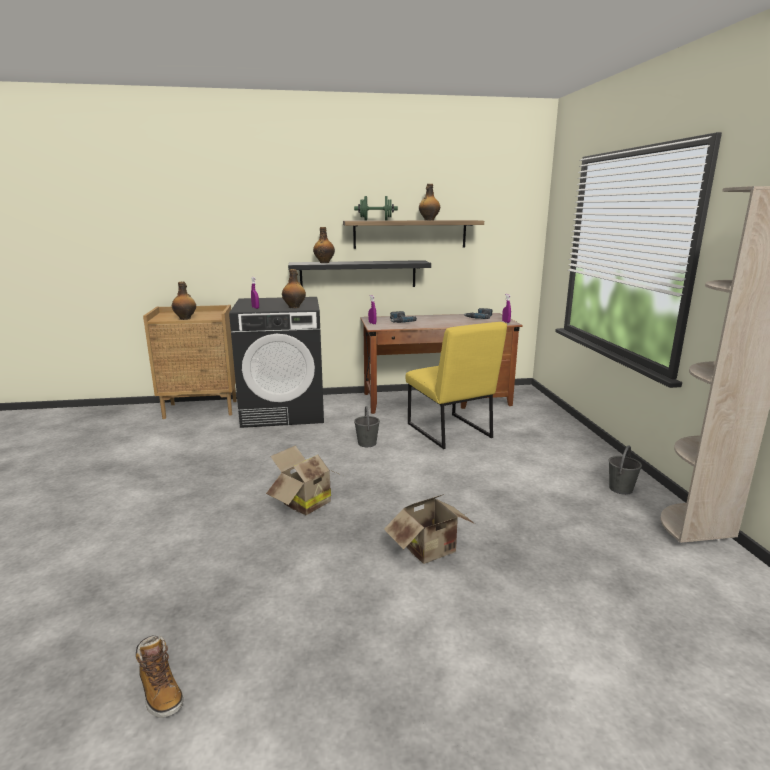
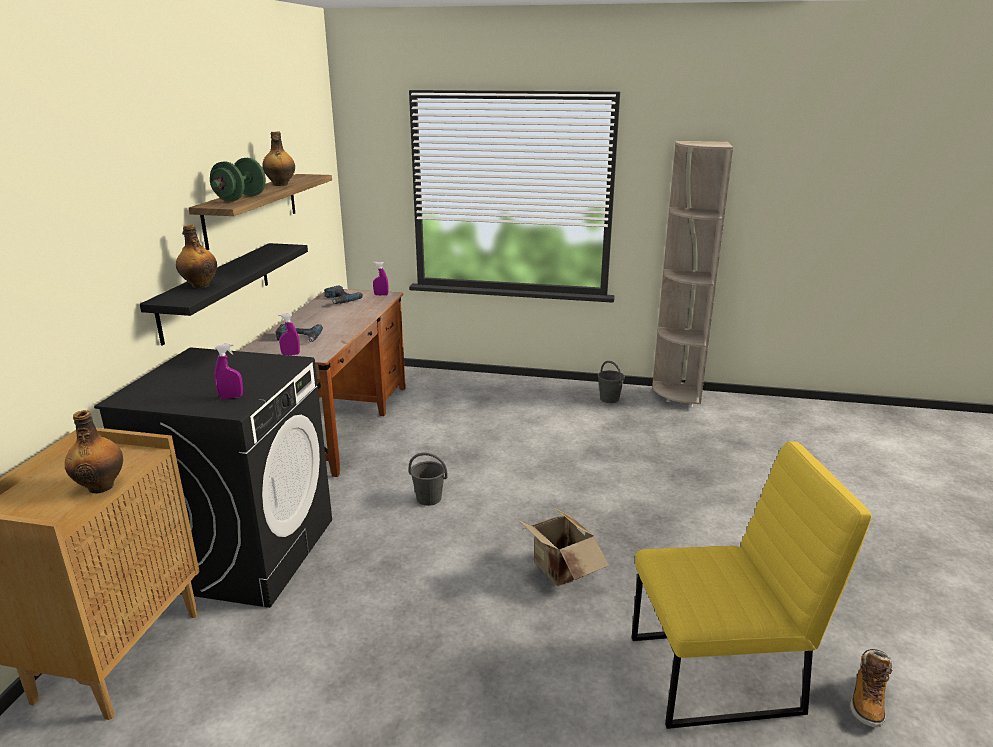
camera: 70 degrees left, 5 degrees up
boot [136,636,183,717] -> boot turned 135 degrees clockwise [850,649,892,728]
bottle [282,269,306,308] -> none
cardboard box [384,494,475,564] -> none
yellow chair [406,322,507,449] -> yellow chair moved to [632,442,872,729]

